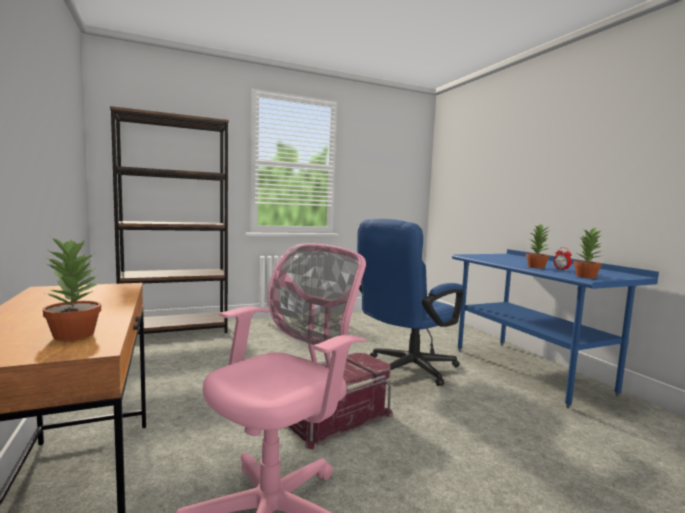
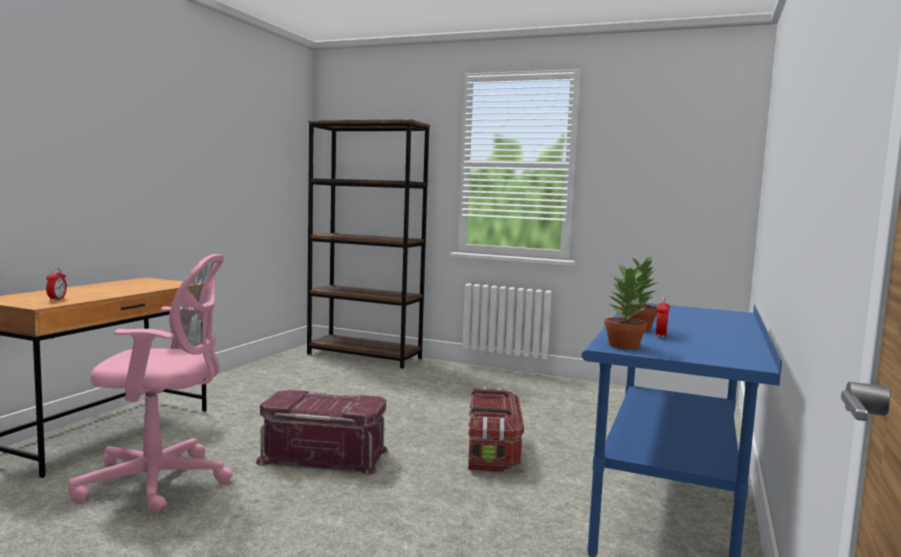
camera: 45 degrees right, 0 degrees up
potted plant [43,237,102,341] -> alarm clock [46,268,67,301]
blue office chair [357,219,463,386] -> storage box [468,387,524,472]

